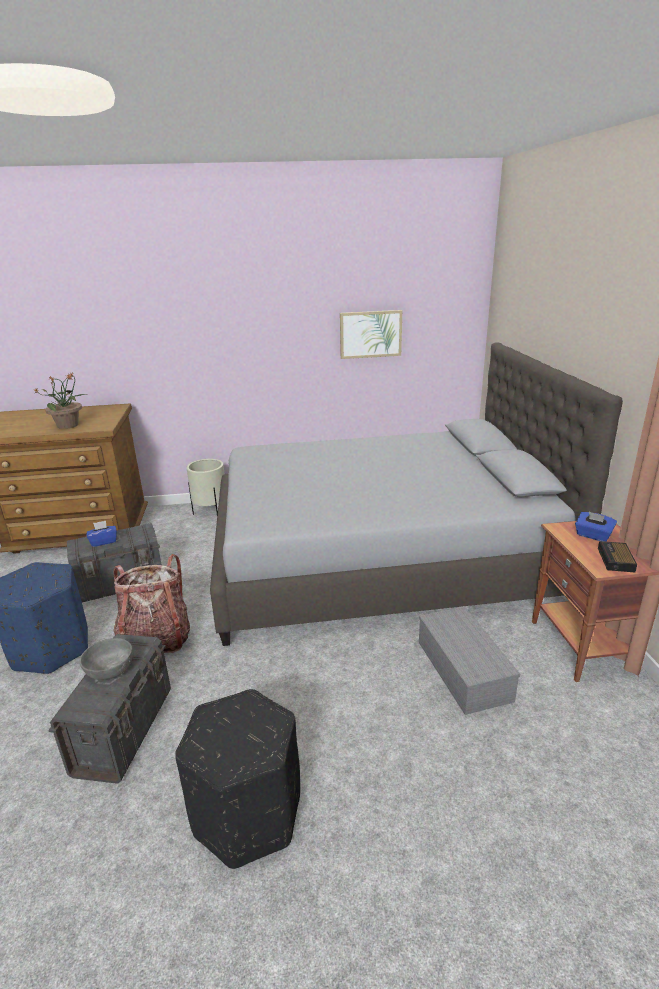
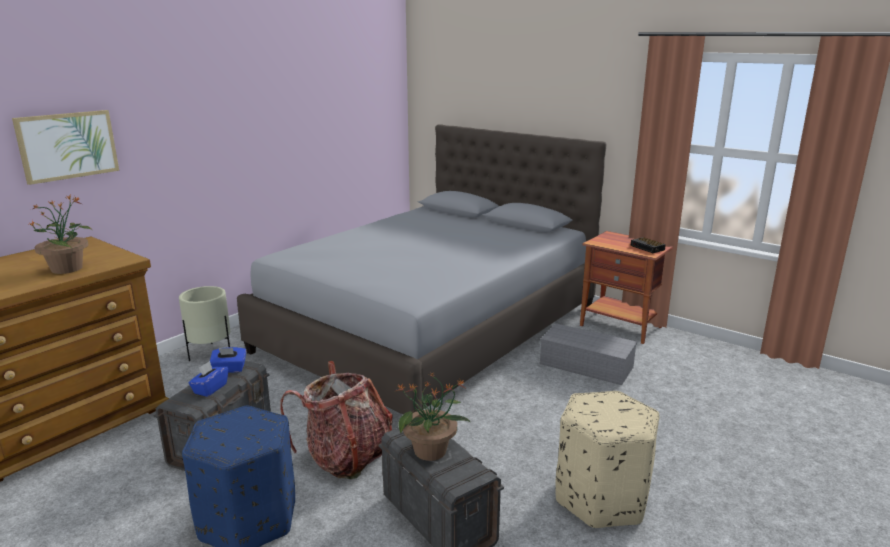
camera: 45 degrees left, 5 degrees down
grey bowl [80,638,133,680] -> potted plant [396,372,471,461]
black ottoman [175,689,300,869] -> beige ottoman [555,391,659,529]
picture [340,310,402,359] -> picture moved to [12,110,119,185]
blue tissue box [575,512,617,542] -> blue tissue box moved to [210,347,246,373]

